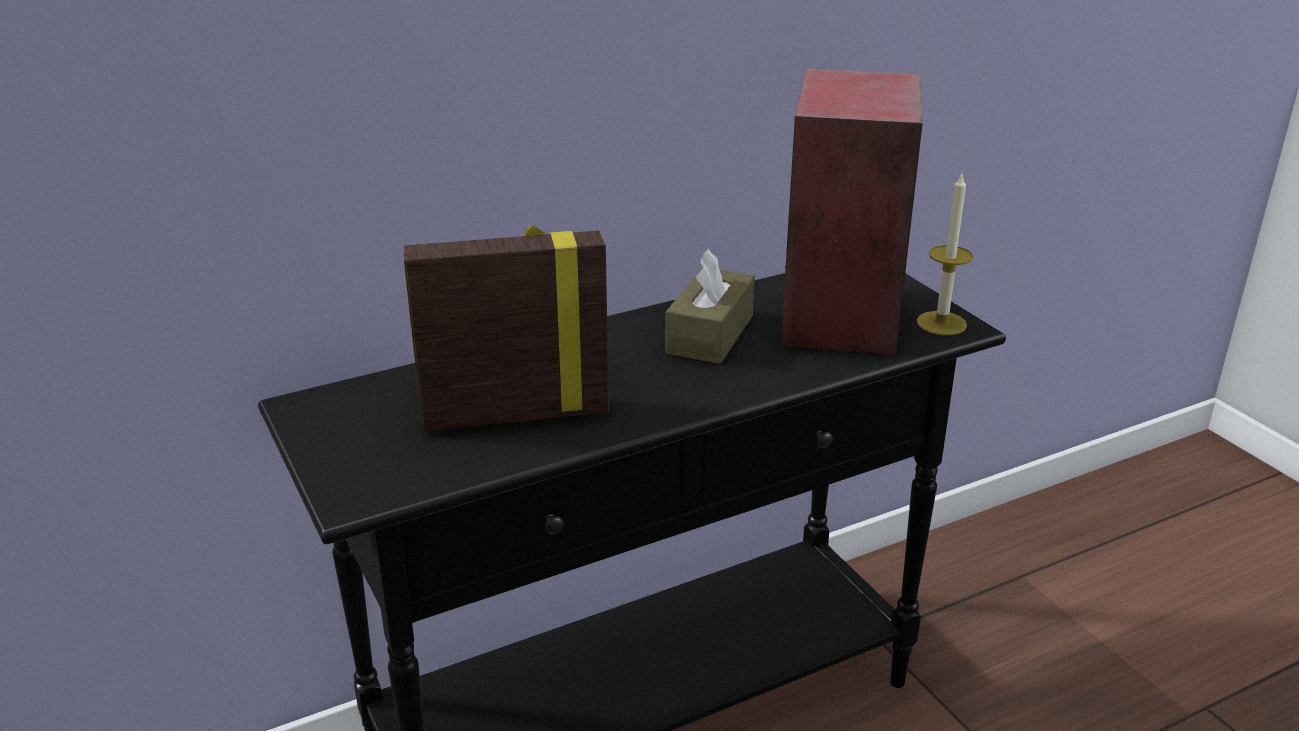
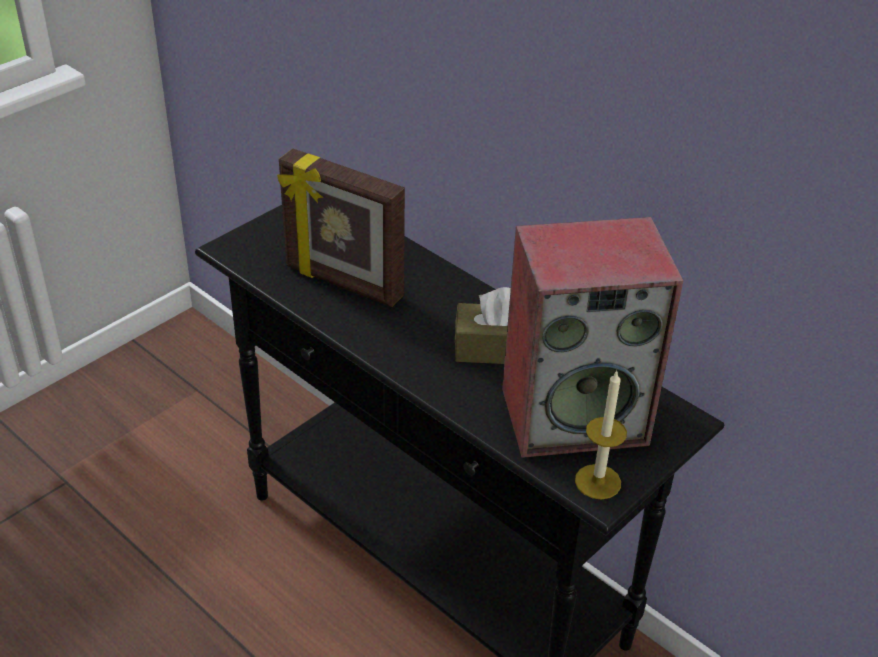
camera: 70 degrees right, 10 degrees up
picture frame [403,225,609,431] -> picture frame turned 150 degrees clockwise [277,149,405,307]

